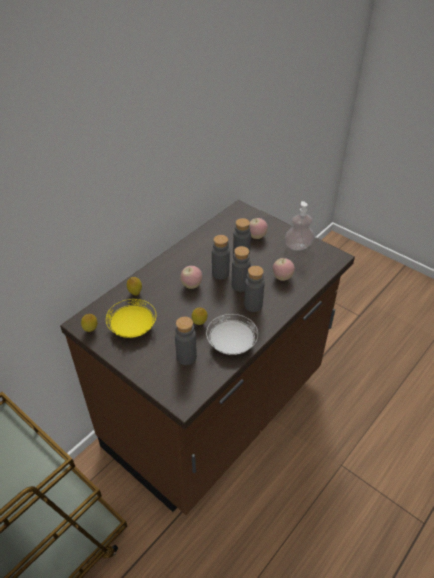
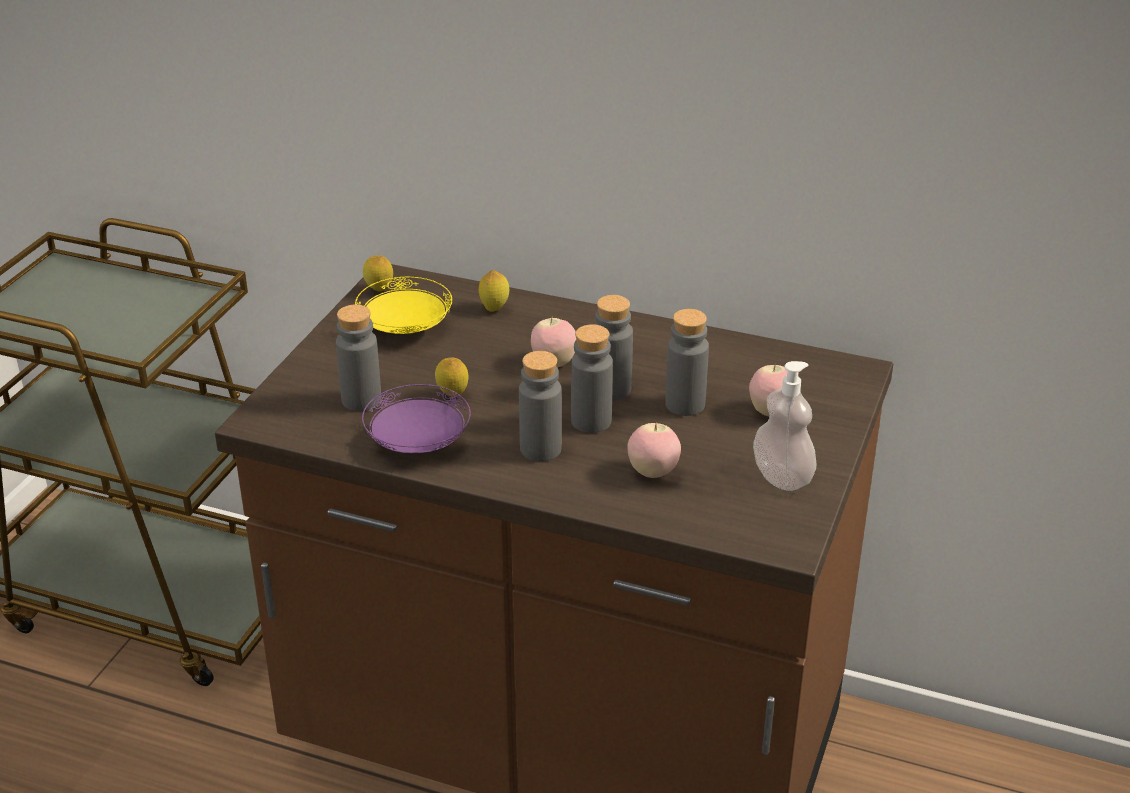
camera: 70 degrees right, 10 degrees down
white plate [206,314,258,355] -> purple plate [362,384,471,454]

